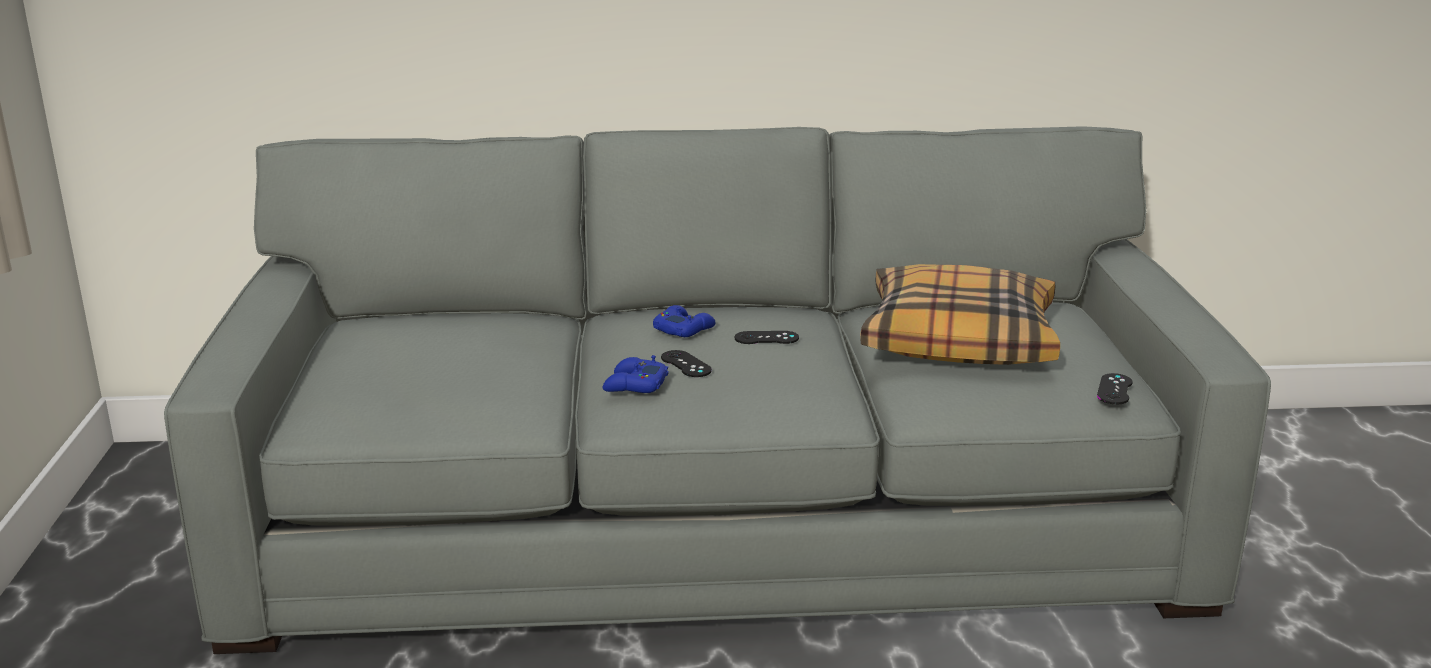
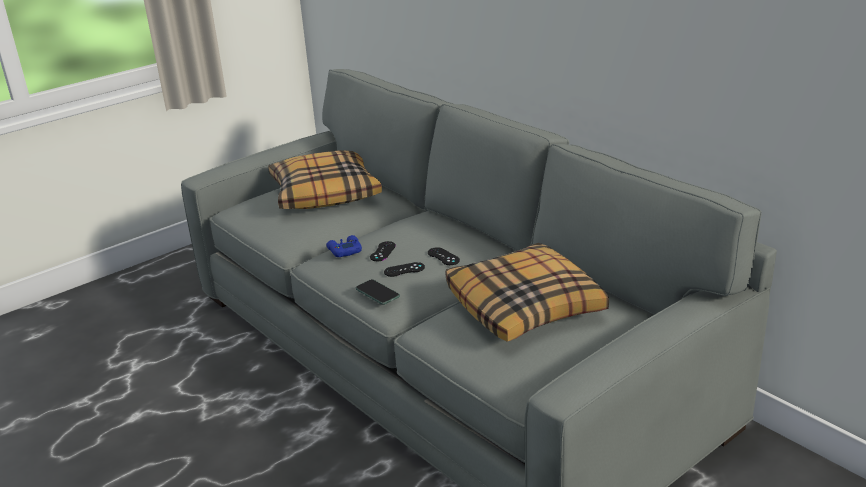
camera: 55 degrees right, 5 degrees up
blue game controller [653,305,716,337] -> none
black game controller [1097,373,1133,404] -> black game controller moved to [384,262,425,277]
none -> pillow [268,150,382,209]
none -> phone [356,279,400,305]

